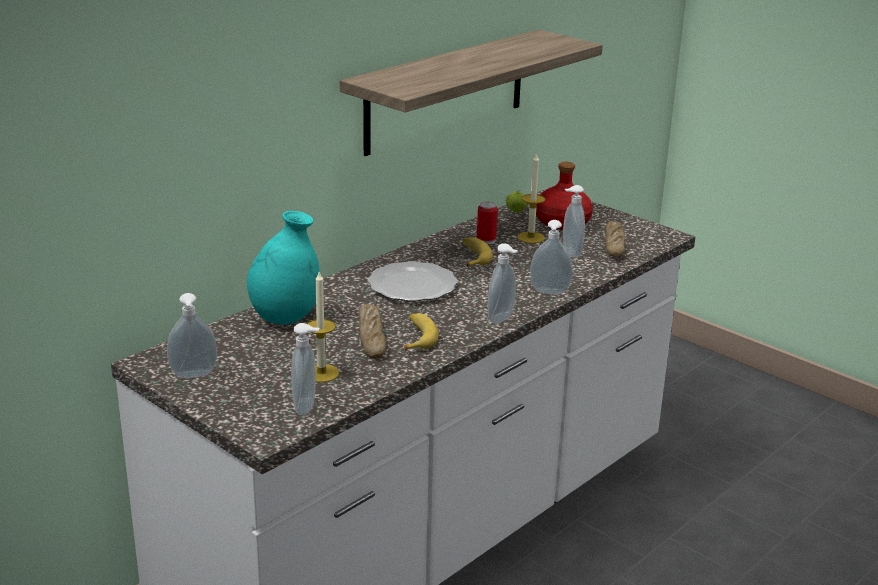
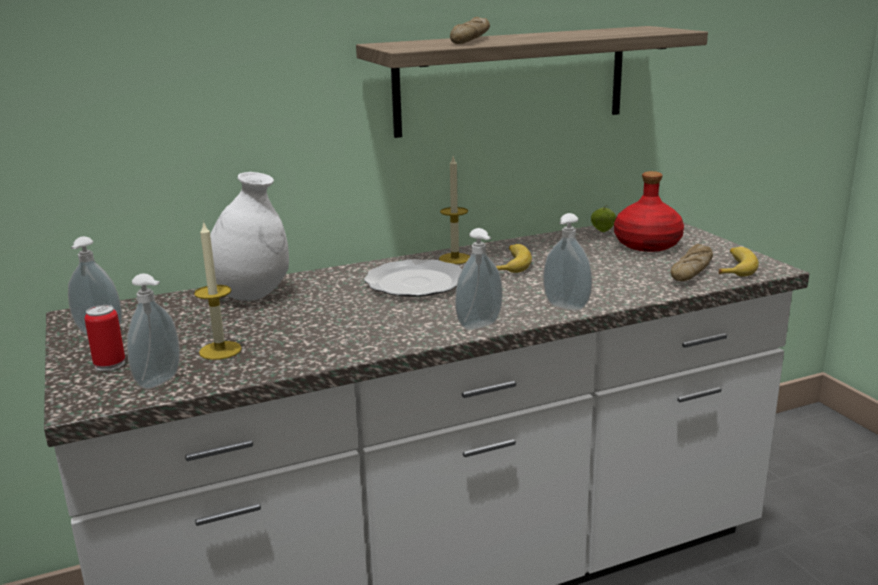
camera: 25 degrees right, 5 degrees down
turquoise vase [247,211,320,325] -> white vase [210,172,289,301]
bread [358,304,386,359] -> bread moved to [450,17,490,44]
banana [405,313,439,350] -> banana moved to [719,247,759,276]
can [477,201,498,244] -> can moved to [85,305,125,371]
candle [517,153,545,243] -> candle moved to [439,157,470,264]
soap dispenser [563,185,585,258] -> none

